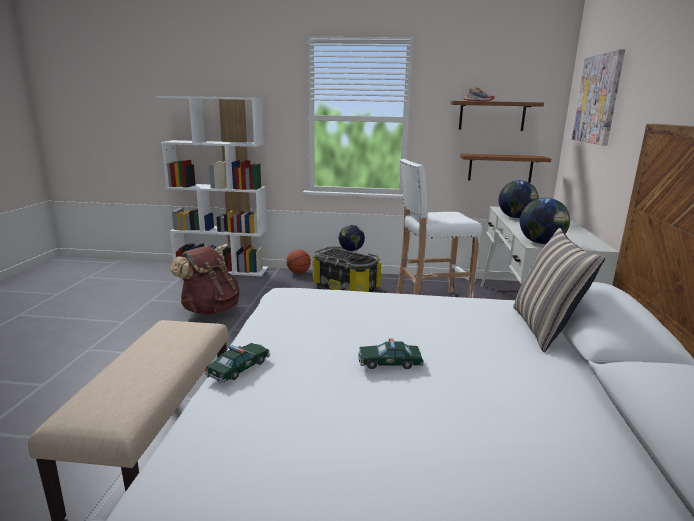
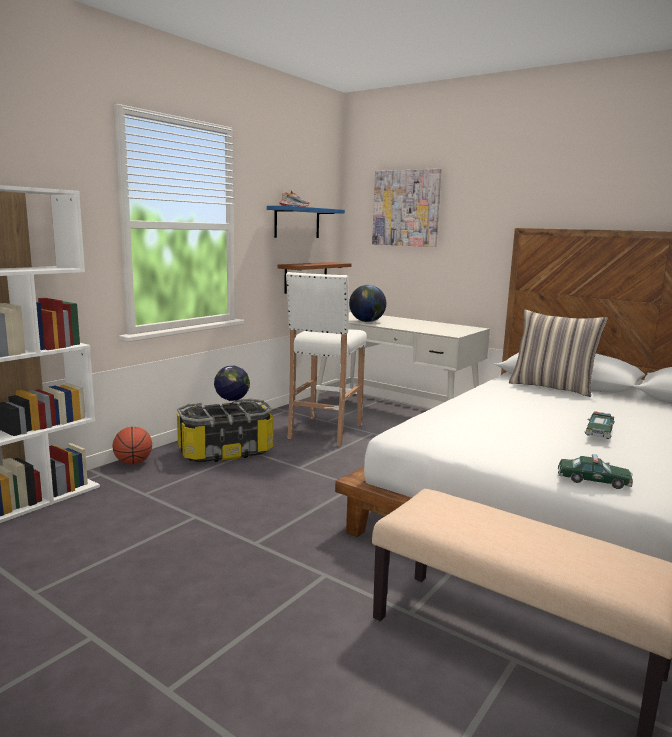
camera: 60 degrees left, 5 degrees down
brown backpack [170,246,240,315] -> none
toy car [204,343,270,384] -> toy car turned 135 degrees clockwise [558,454,633,489]
brown shelf [451,101,544,131] -> blue shelf [267,206,345,238]
globe [520,198,570,244] -> none

